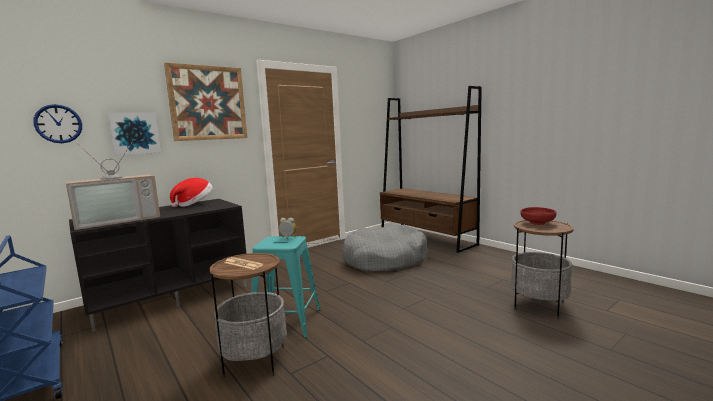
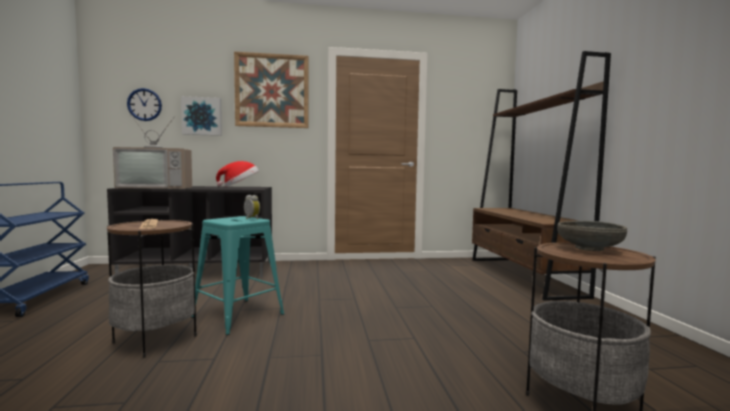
camera: 30 degrees right, 5 degrees down
grey dog bed [343,225,428,272] -> none
red bowl [520,207,557,225] -> grey bowl [557,221,627,251]

